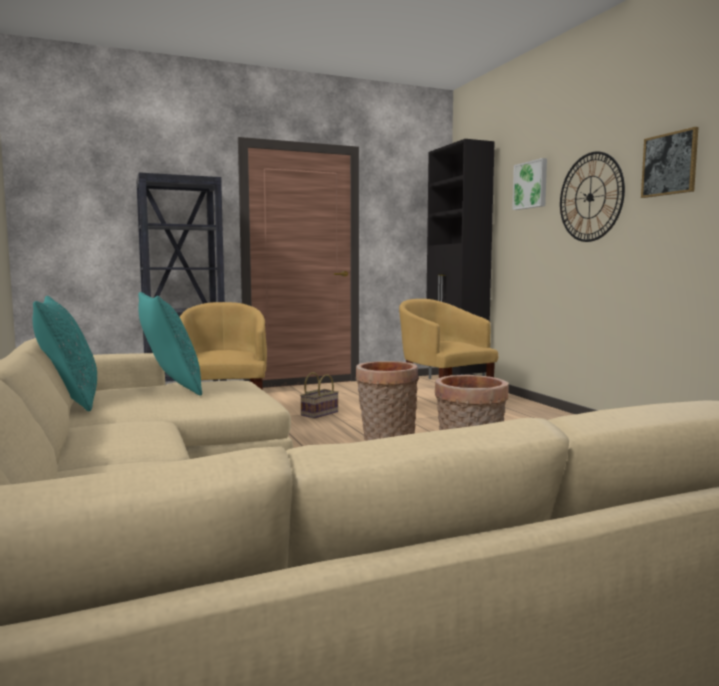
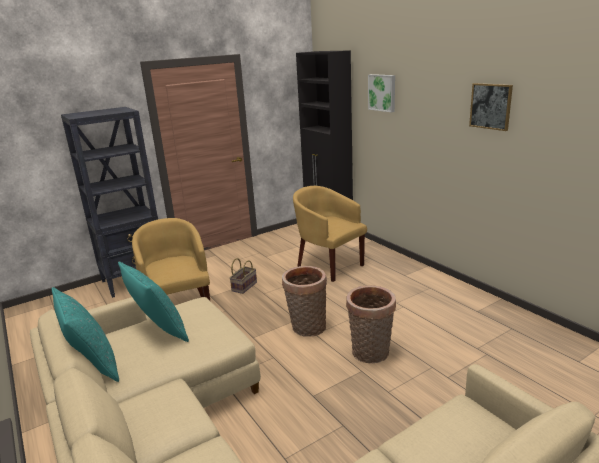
camera: 10 degrees left, 15 degrees up
wall clock [560,152,625,242] -> none

